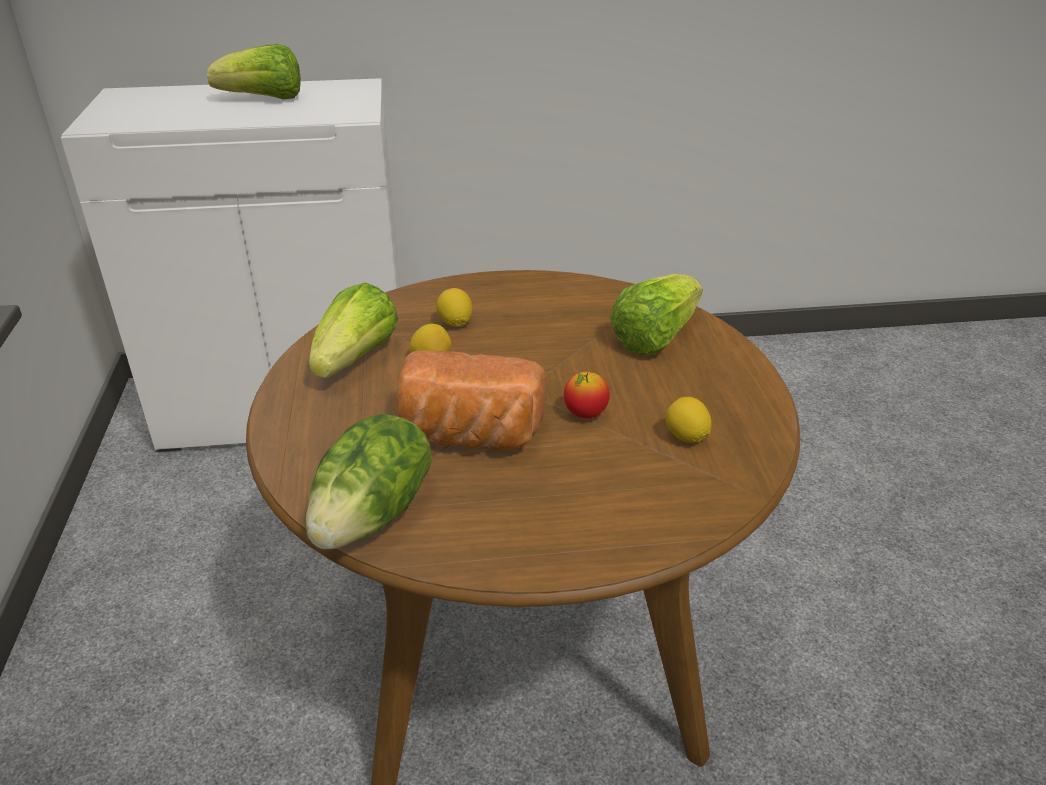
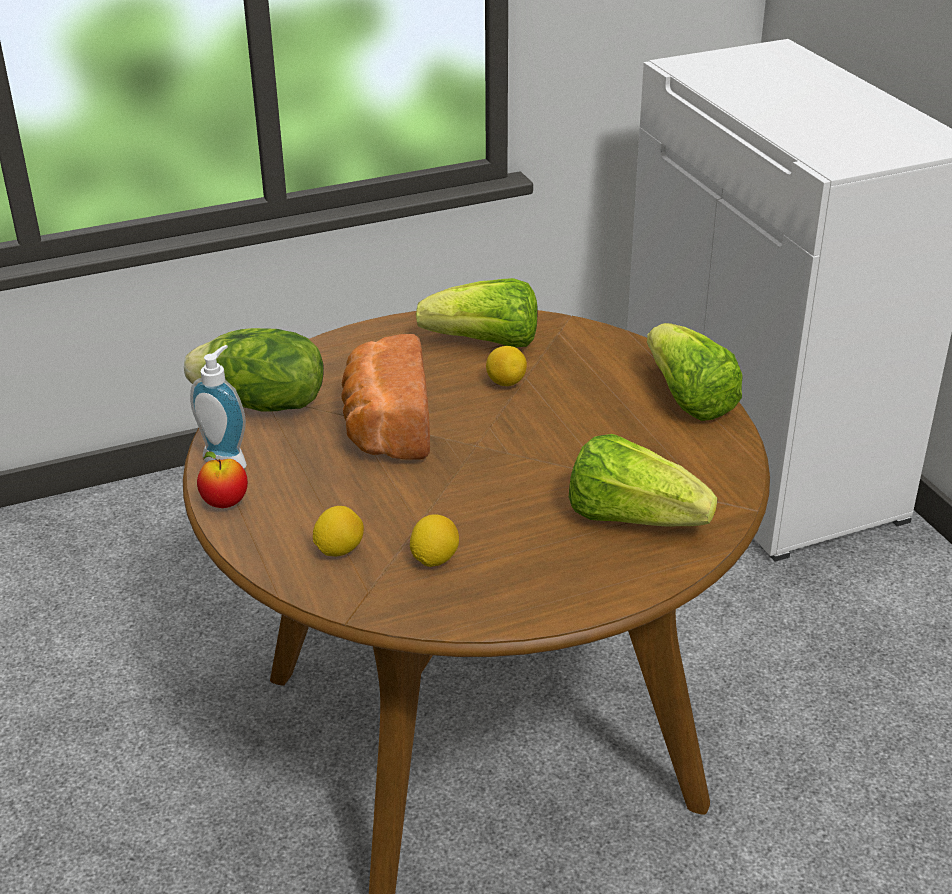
camera: 75 degrees right, 0 degrees up
lettuce [207,44,301,100] -> lettuce moved to [647,323,743,421]
lemon [436,288,472,327] -> lemon moved to [313,506,364,556]
apple [564,372,610,419] -> apple moved to [197,451,248,508]
none -> soap dispenser [190,345,247,469]

